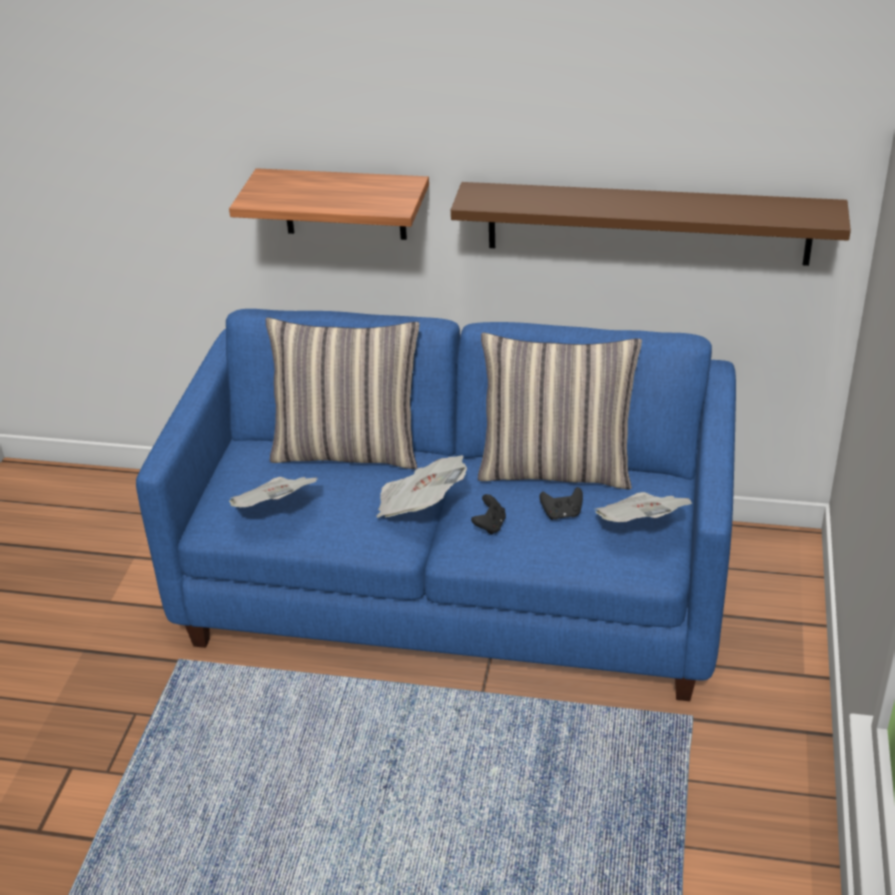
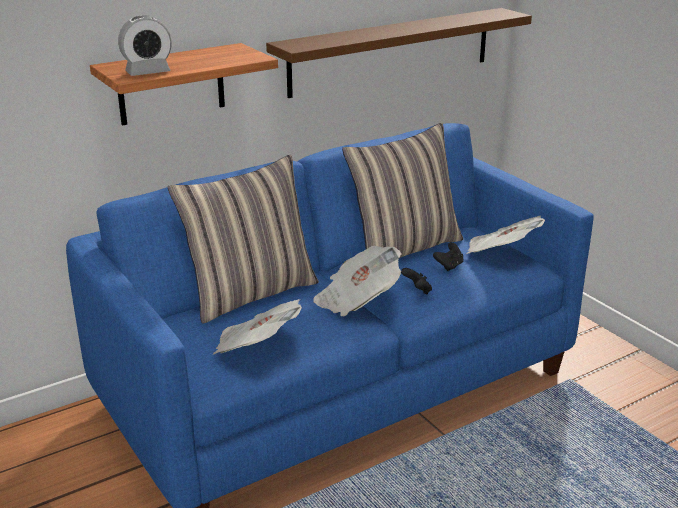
camera: 45 degrees left, 10 degrees down
none -> alarm clock [118,15,172,76]

